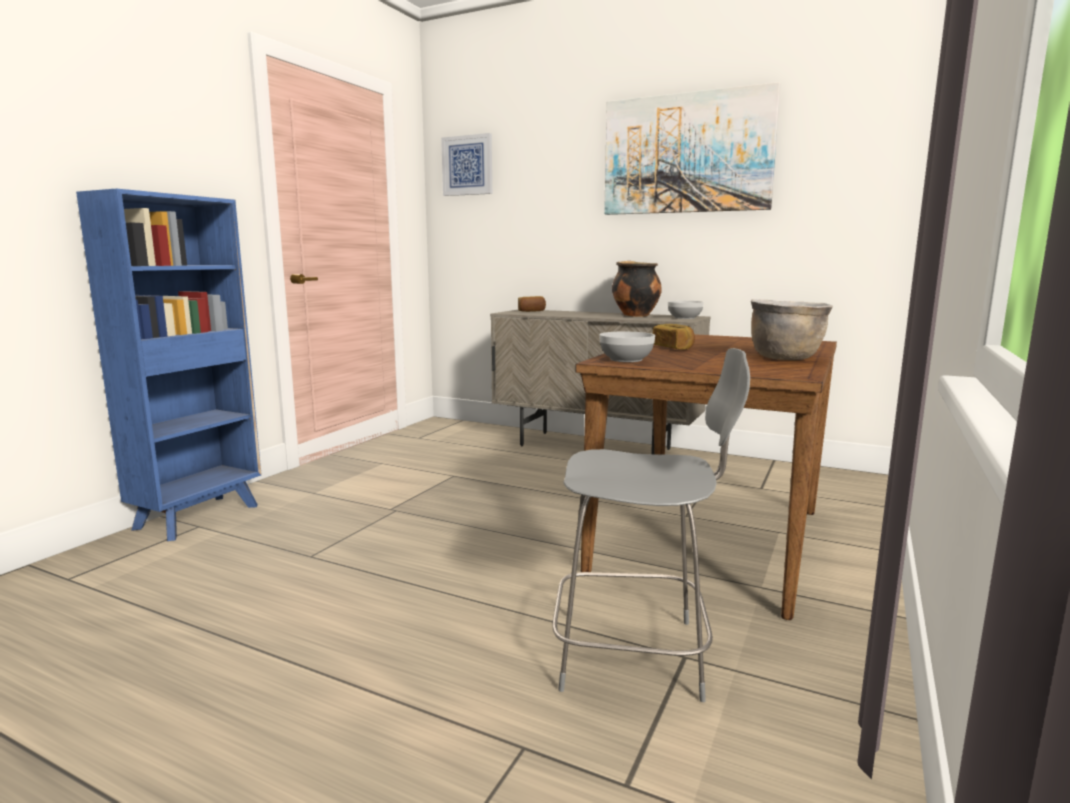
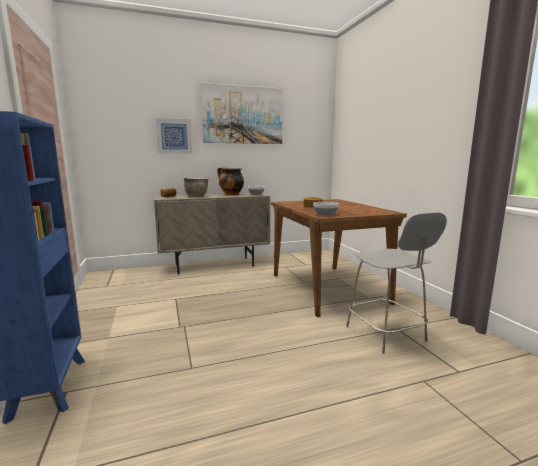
camera: 45 degrees left, 0 degrees up
picture [441,133,492,196] -> picture moved to [155,118,192,154]
grey chair [552,348,750,702] -> grey chair turned 105 degrees clockwise [346,212,447,354]
brown cooking pot [751,299,833,360] -> brown cooking pot moved to [184,177,208,197]

